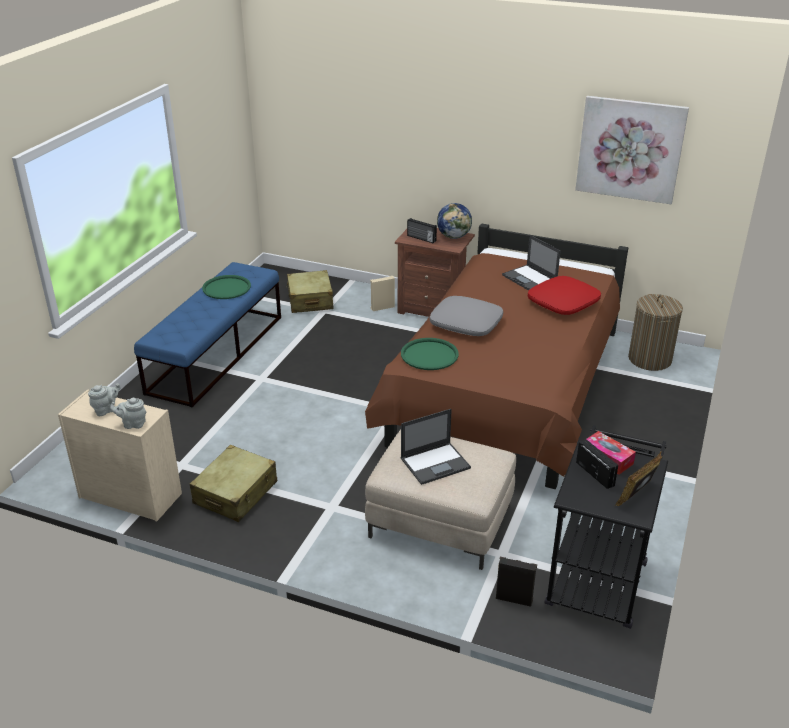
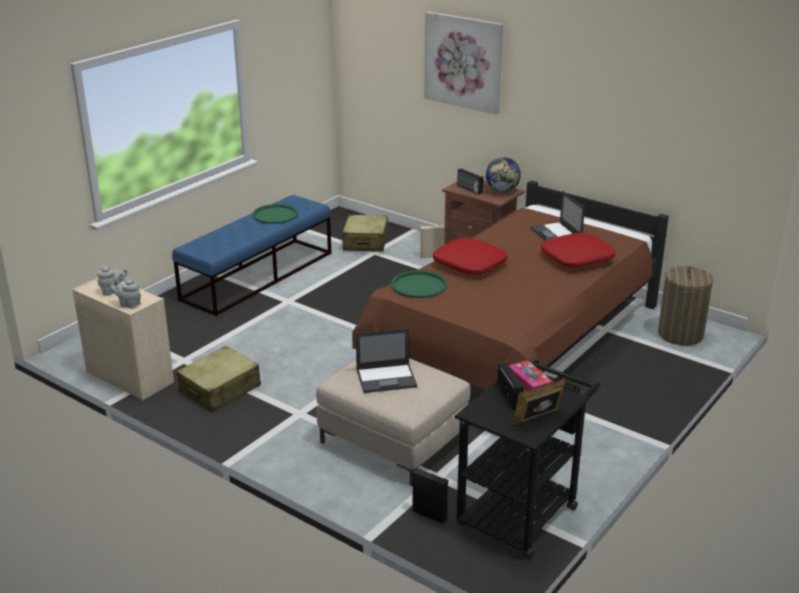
camera: 15 degrees right, 5 degrees down
grey pillow [430,296,503,336] -> red pillow [433,238,508,275]
picture [575,96,689,204] -> picture moved to [424,11,503,115]

